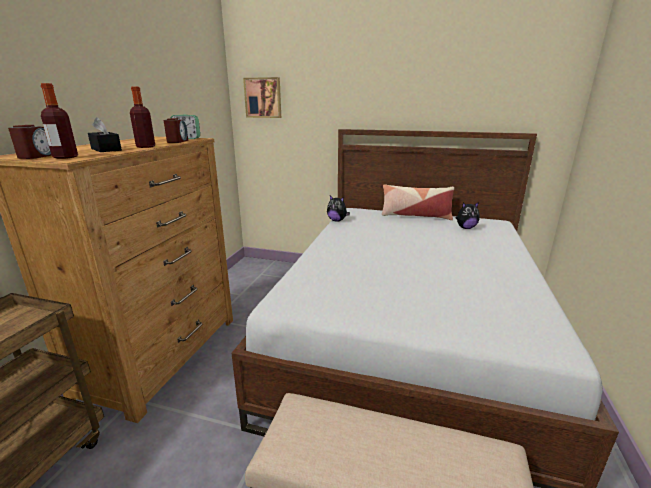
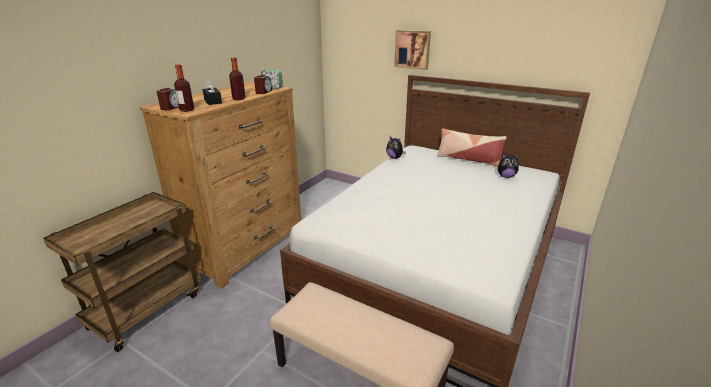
camera: 15 degrees right, 5 degrees up
picture [243,77,281,118] -> picture moved to [394,30,431,70]

